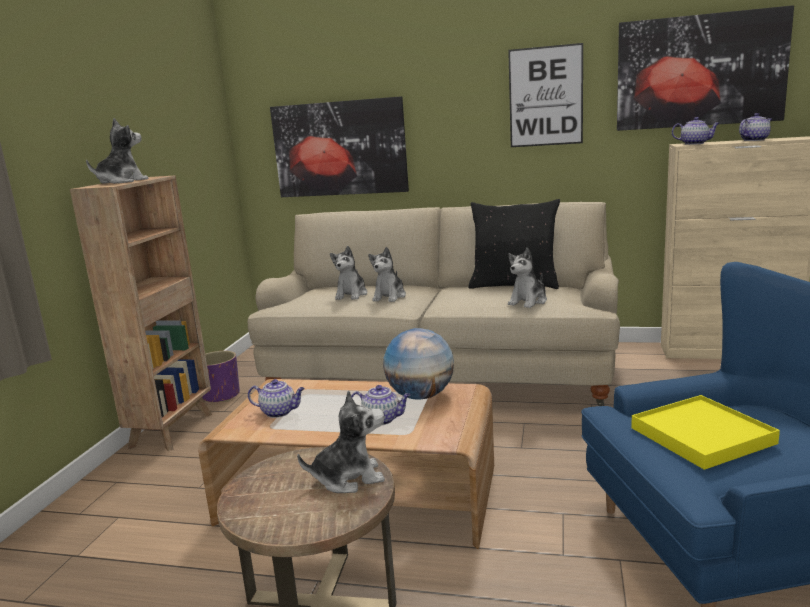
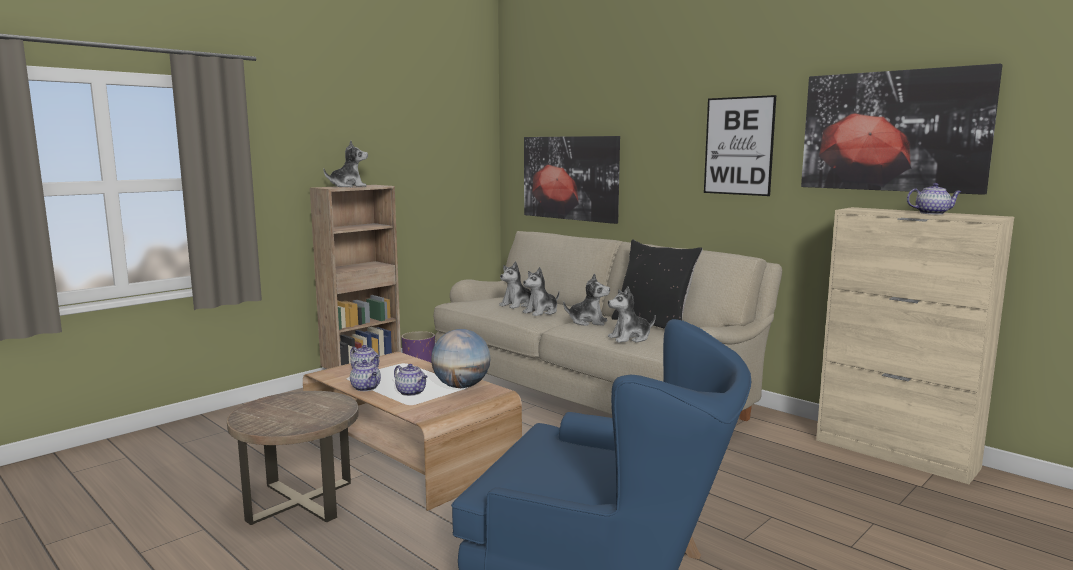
camera: 30 degrees right, 5 degrees down
plush toy [297,390,385,493] -> plush toy moved to [563,273,610,326]
yellow tray [631,395,780,470] -> none
teapot [672,117,720,145] -> teapot moved to [350,360,381,391]

